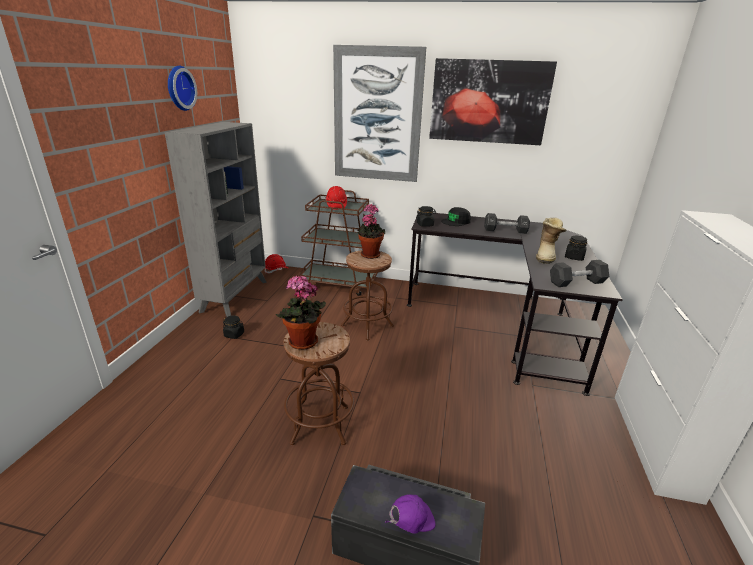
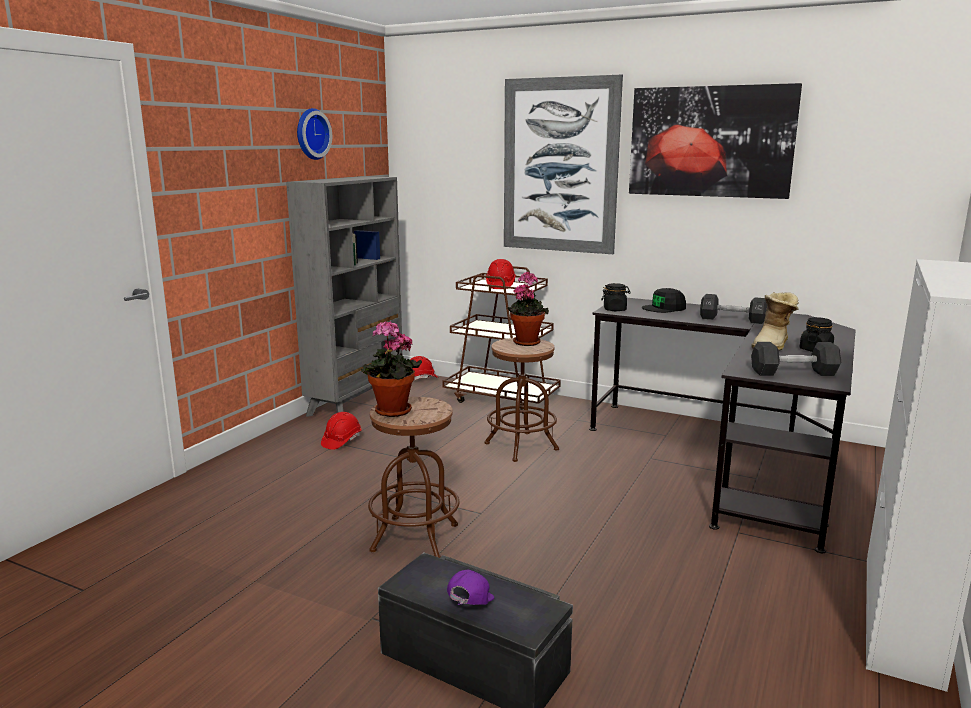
camera: 15 degrees right, 10 degrees down
black jar [223,315,244,339] -> red hard hat [321,412,362,450]
purple cap [385,494,436,534] -> purple cap turned 60 degrees counterclockwise [447,570,494,605]

